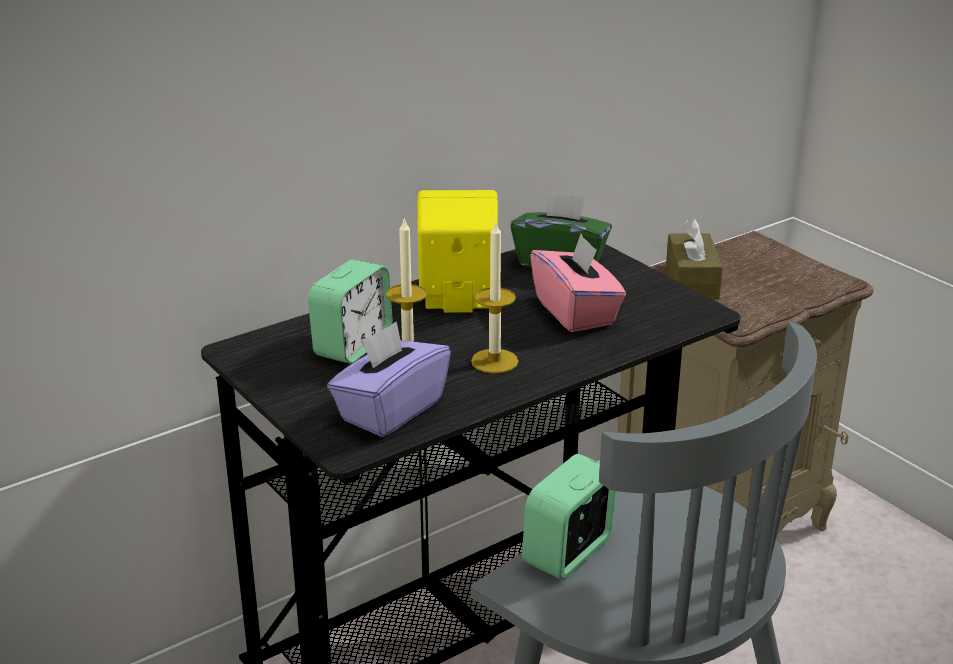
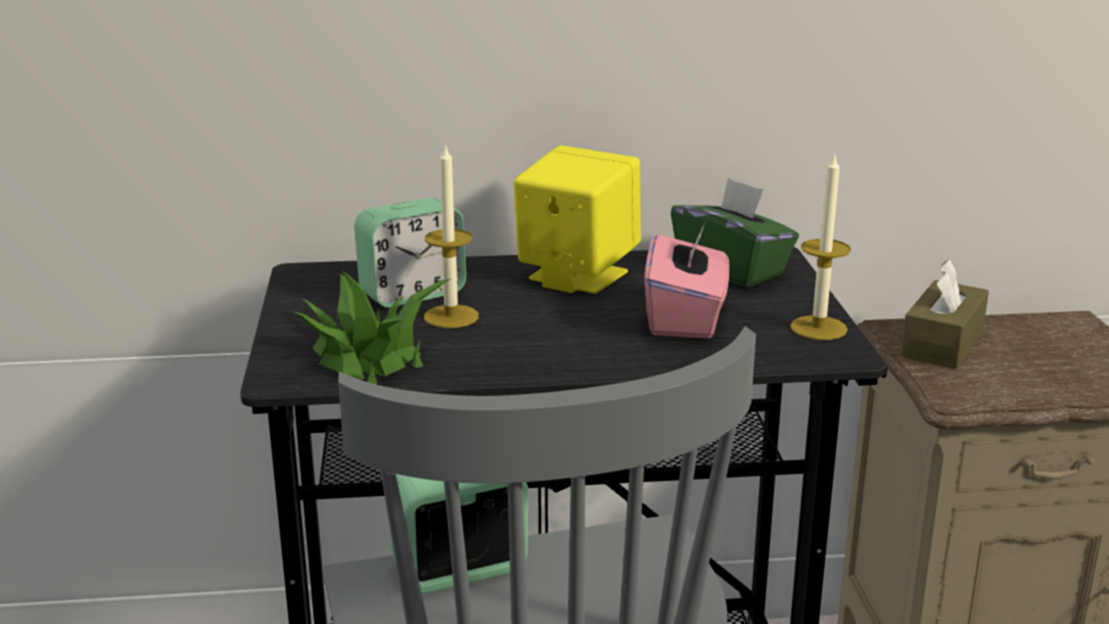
camera: 30 degrees right, 5 degrees down
purple tissue box [327,321,451,437] -> potted plant [294,271,450,385]
candle [471,222,518,373] -> candle moved to [790,152,851,340]

